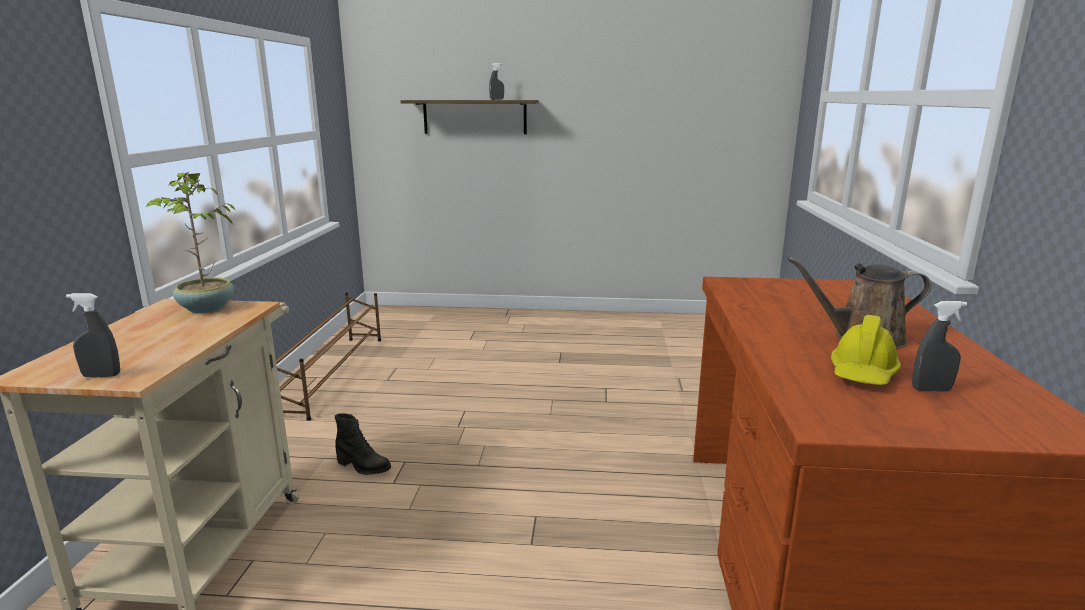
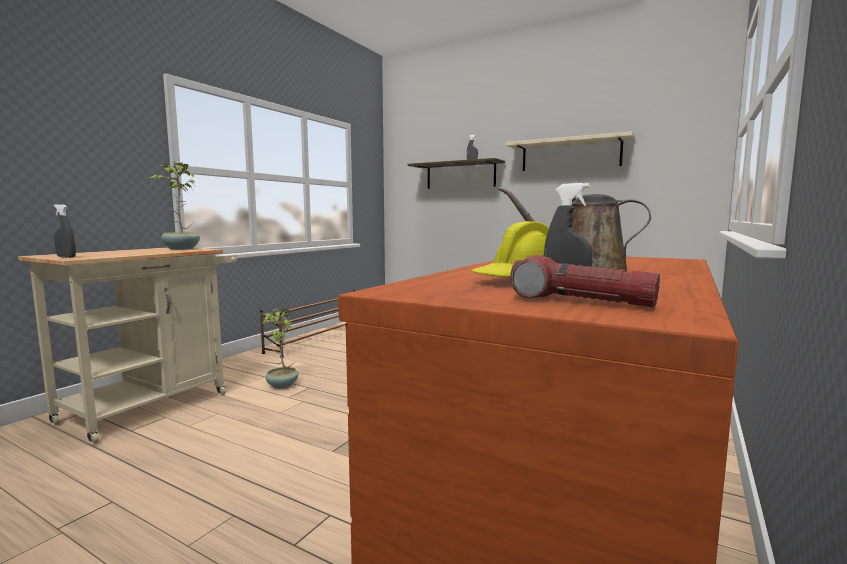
camera: 25 degrees right, 10 degrees down
black boot [335,413,391,475] -> potted plant [262,308,298,389]
none -> beige shelf [506,131,635,171]
none -> flashlight [510,255,660,307]

